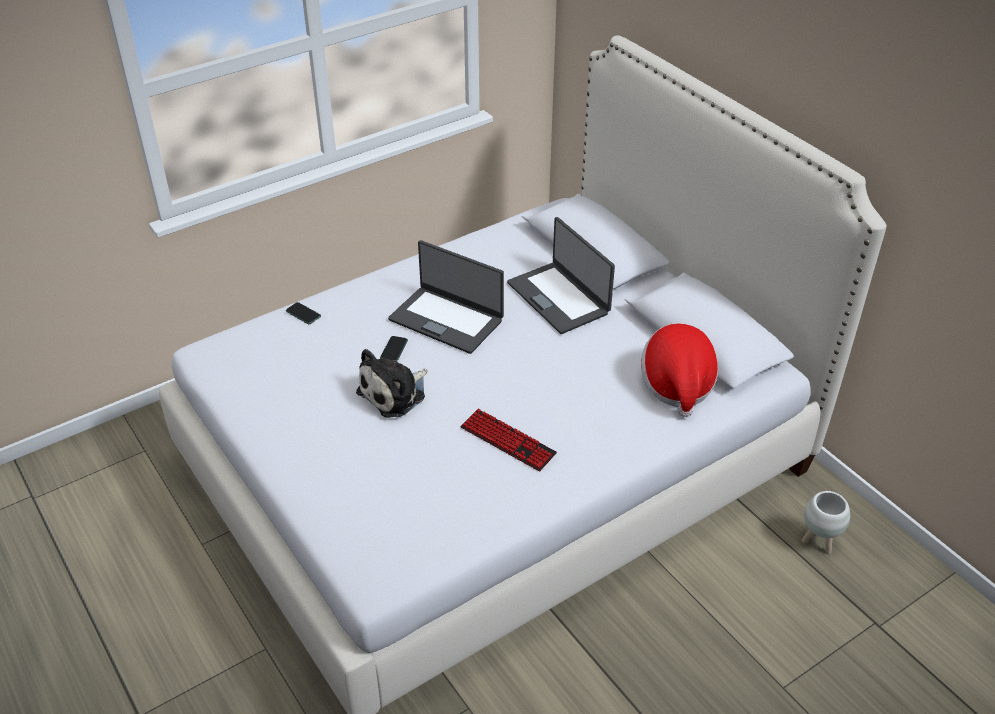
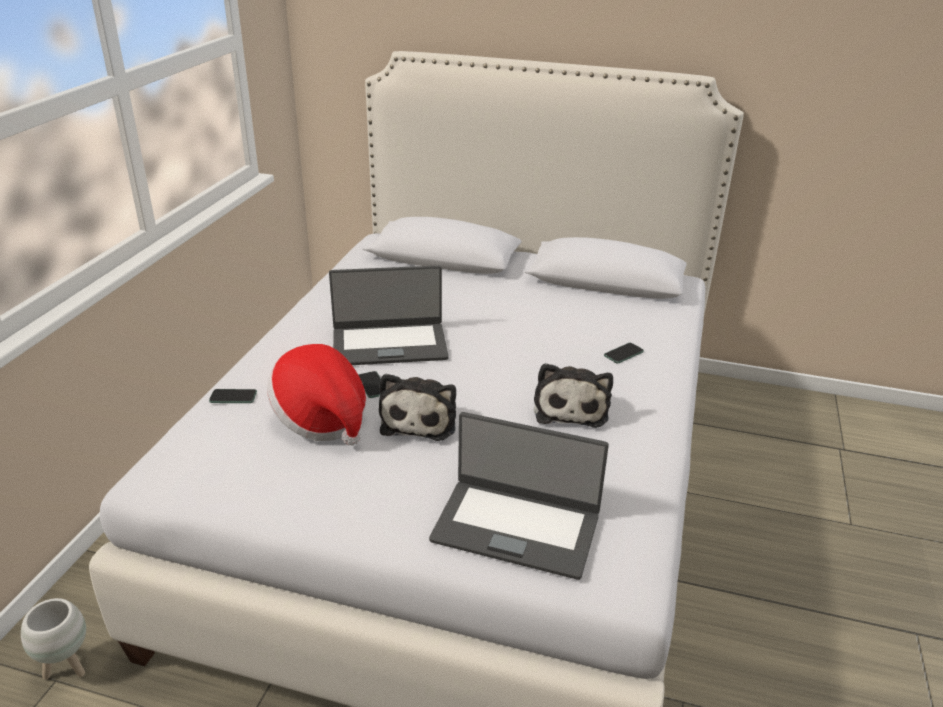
camera: 40 degrees left, 10 degrees down
keyboard [461,409,557,471] -> plush toy [534,363,613,428]
laptop [507,217,615,334] -> laptop moved to [429,412,609,580]
hat [641,323,718,417] -> hat moved to [267,344,366,445]
white planter [802,491,850,554] -> white planter moved to [21,598,86,680]
none -> phone [604,343,644,363]

